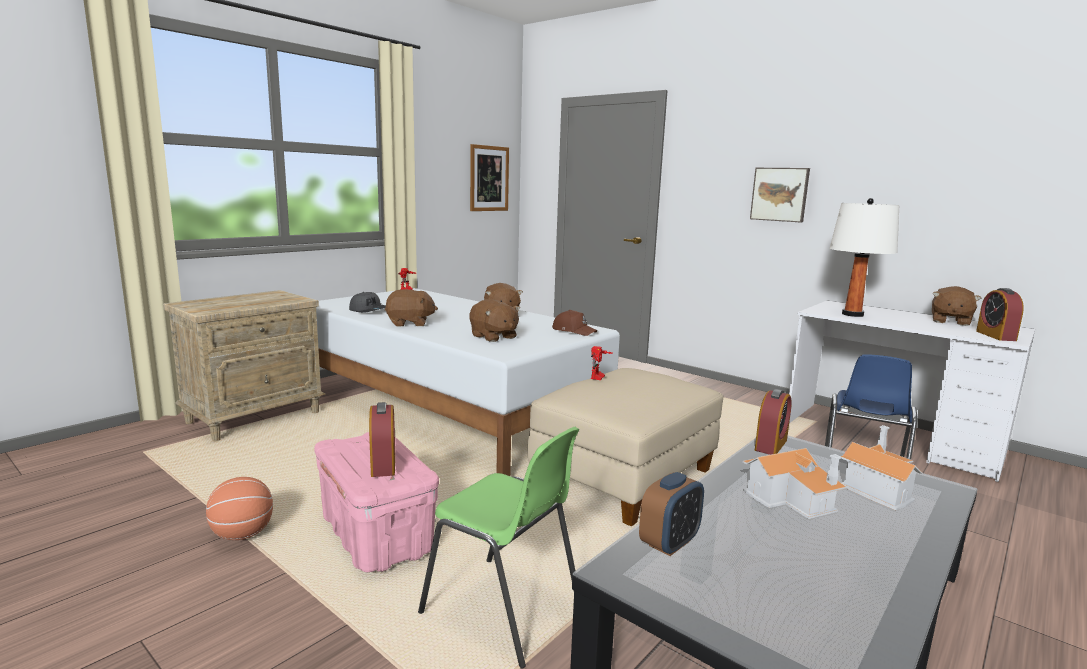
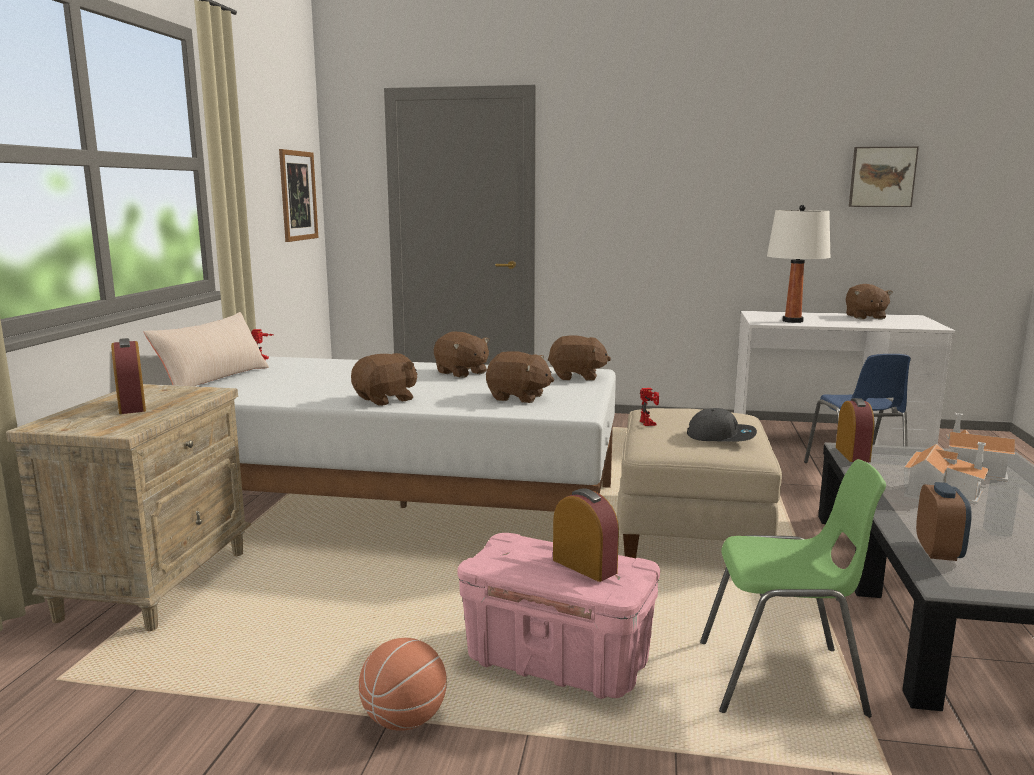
camera: 30 degrees left, 0 degrees up
grey cap [349,292,386,313] -> grey cap moved to [687,408,757,442]
brown cap [552,310,597,336] -> brown plush toy [548,335,611,381]
picture [750,168,810,222] -> picture moved to [849,146,919,207]
alarm clock [976,288,1024,341] -> alarm clock moved to [111,338,146,414]
none -> beige pillow [144,312,269,386]

